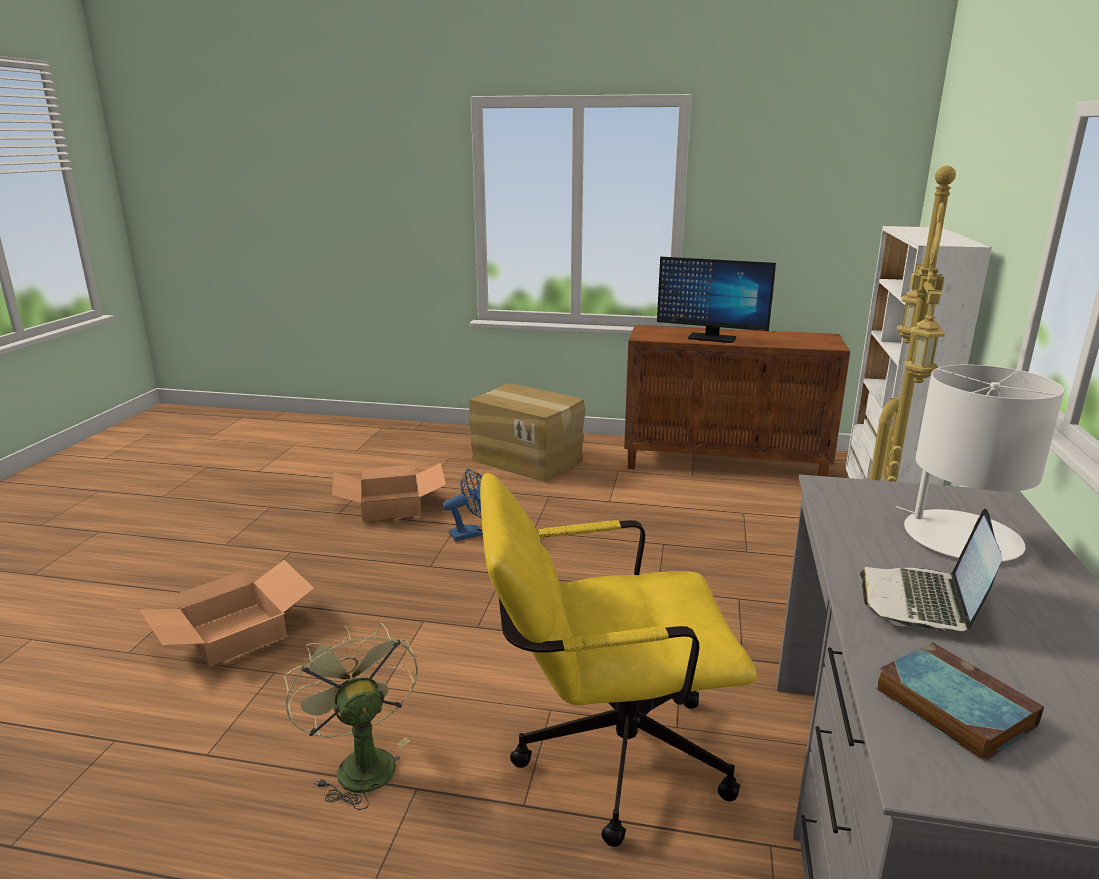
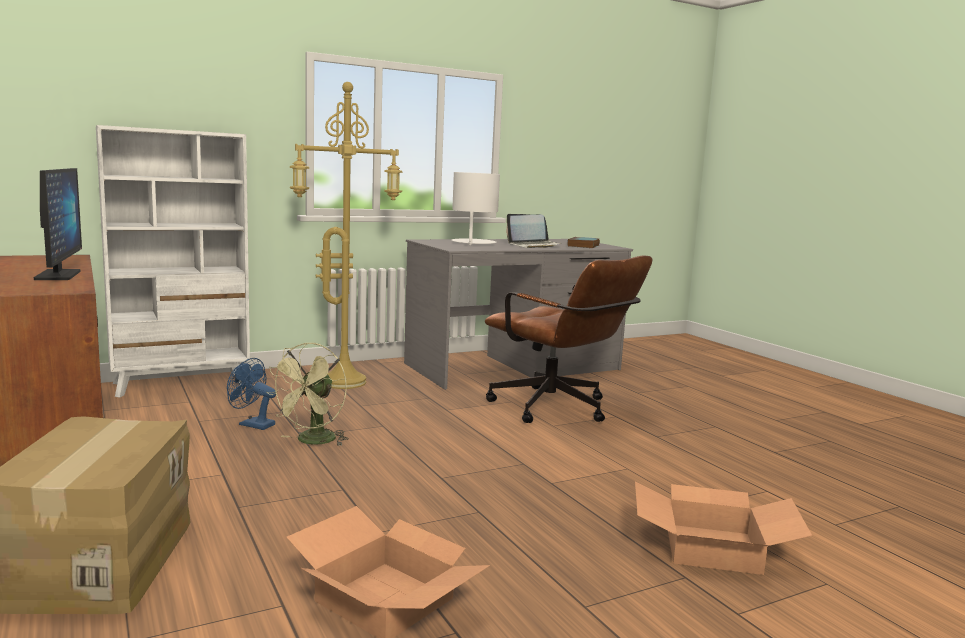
camera: 130 degrees left, 10 degrees down
green fan [284,623,418,810] -> green fan moved to [266,343,349,446]
blue fan [443,469,483,541] -> blue fan moved to [227,358,276,430]
yellow office chair [480,473,757,847] -> brown office chair [485,256,652,423]

